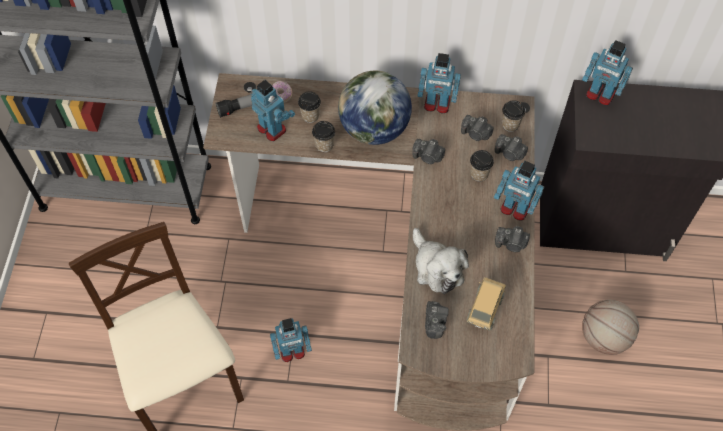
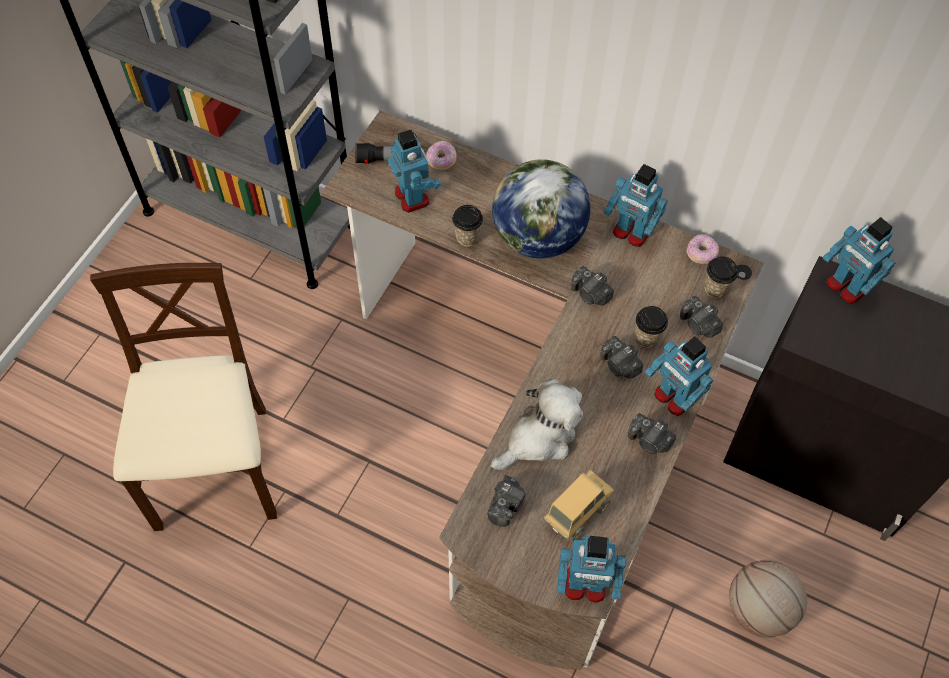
camera: 20 degrees right, 0 degrees up
toy robot [270,318,312,362] -> toy robot moved to [557,535,626,603]
cup [298,91,321,123] -> none
plush toy [413,228,469,294] -> plush toy turned 120 degrees counterclockwise [491,378,583,471]
camera [461,115,494,141] -> camera moved to [600,336,643,379]
none -> donut [687,234,719,264]

